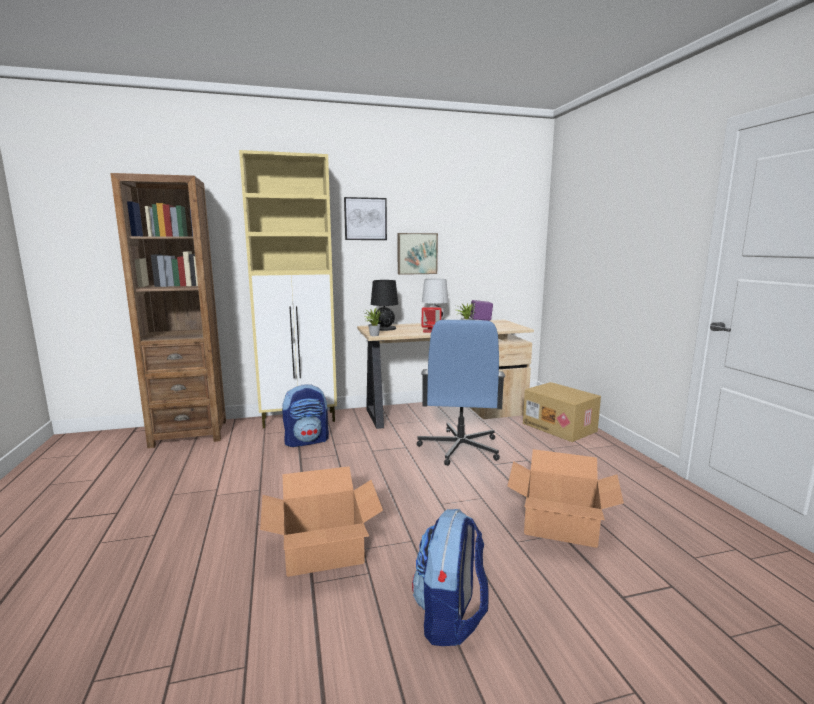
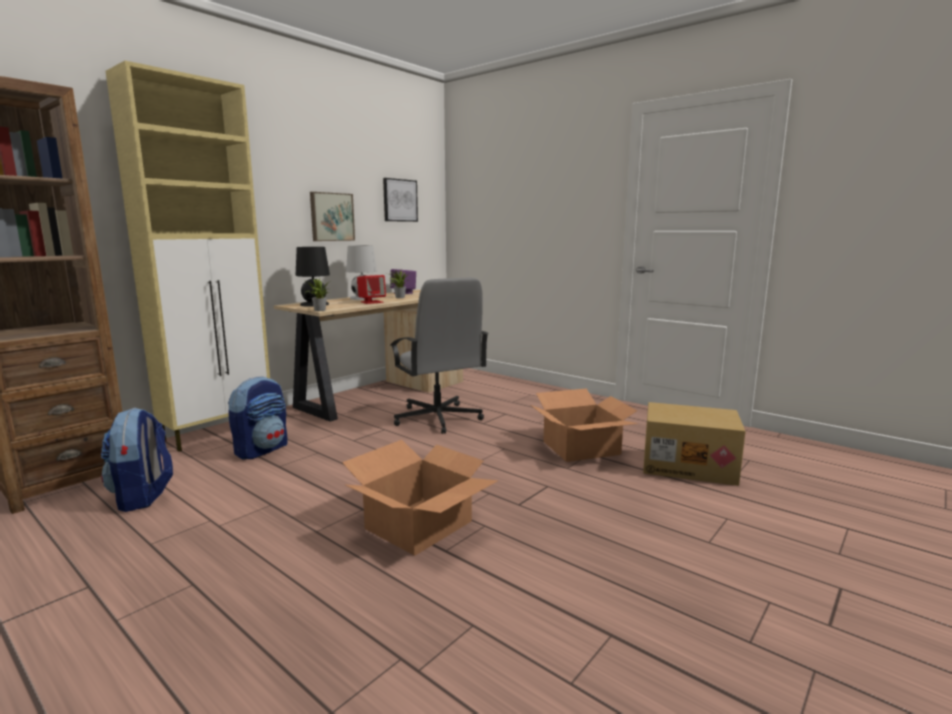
camera: 35 degrees left, 0 degrees up
picture [344,197,387,240] -> picture moved to [383,178,418,222]
backpack [412,509,489,646] -> backpack moved to [101,407,173,512]
blue office chair [417,320,505,466] -> grey office chair [390,278,489,434]
cardboard box [523,382,601,442] -> cardboard box moved to [643,402,746,486]

